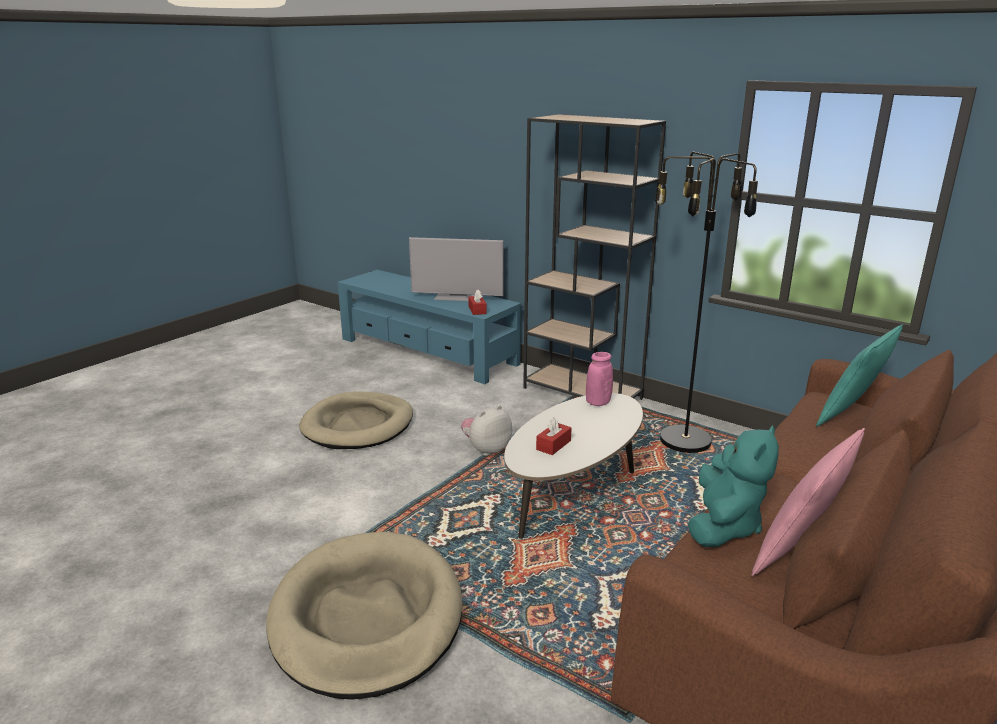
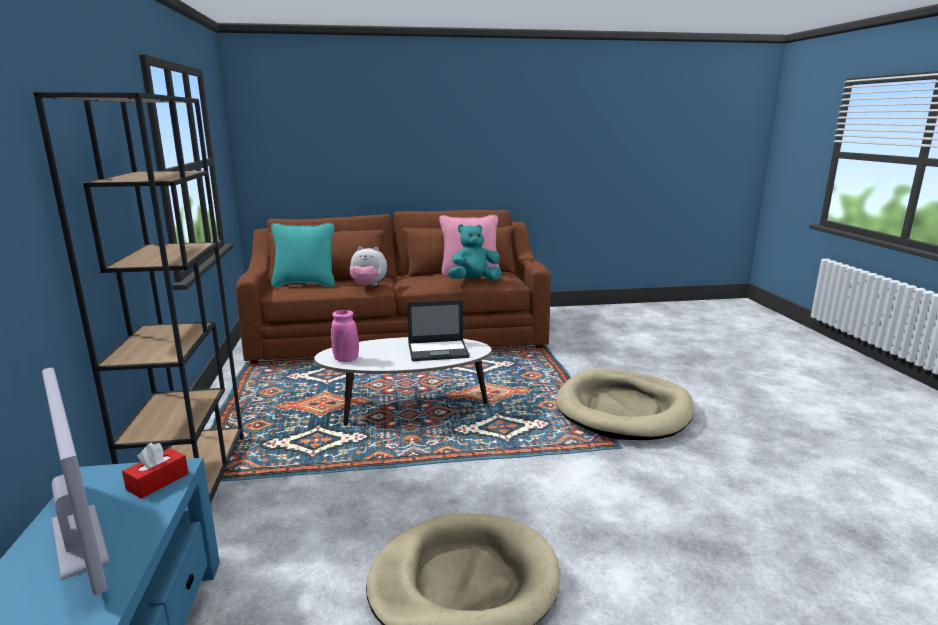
camera: 135 degrees left, 5 degrees down
plush toy [461,405,512,456] -> plush toy moved to [349,247,387,286]
red tissue box [536,417,572,455] -> laptop [407,300,470,361]
floor lamp [655,152,758,453] -> none

